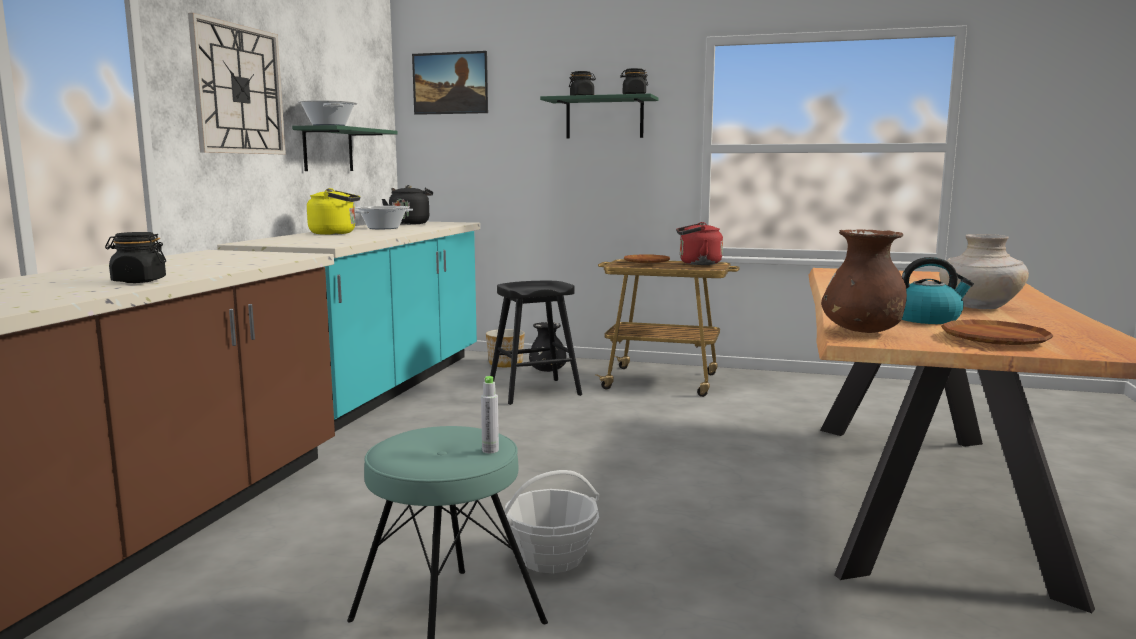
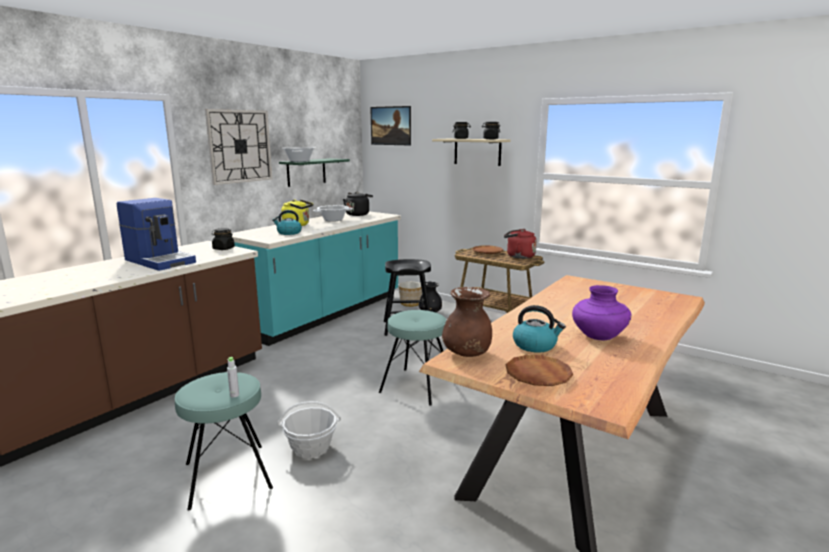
camera: 20 degrees right, 5 degrees up
black jar [105,232,166,283] -> black jar moved to [212,228,235,250]
green shelf [540,94,658,139] -> beige shelf [432,139,511,166]
beige vase [939,234,1029,309] -> purple vase [572,285,632,341]
none -> coffee machine [117,198,196,271]
none -> kettle [272,210,302,235]
none -> turquoise stool [379,310,447,405]

